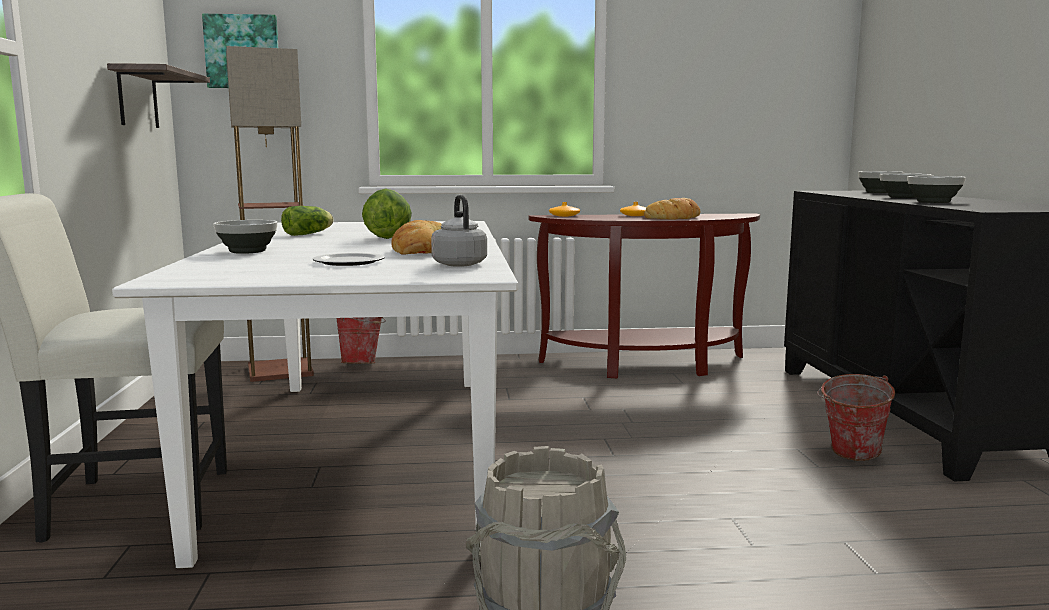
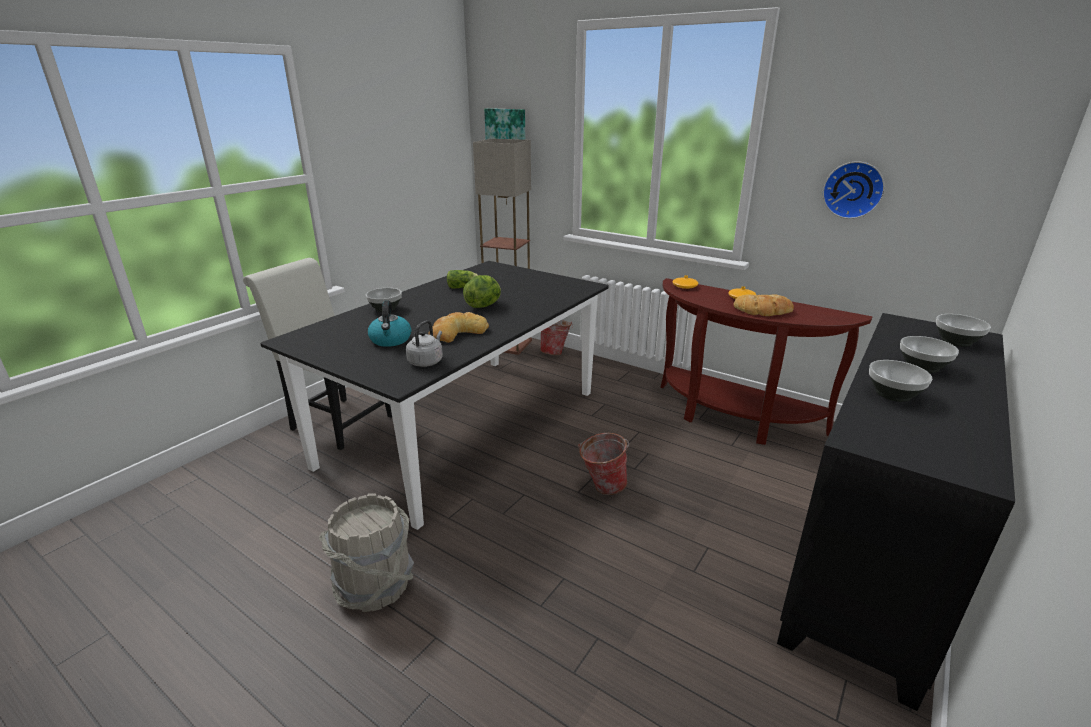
camera: 40 degrees right, 15 degrees up
shelf [107,63,210,128] -> none
white dining table [112,221,518,568] -> black dining table [260,261,609,530]
plate [312,253,385,266] -> kettle [368,301,411,347]
bucket [817,374,895,461] -> bucket moved to [578,433,629,495]
none -> wall clock [823,161,885,219]

